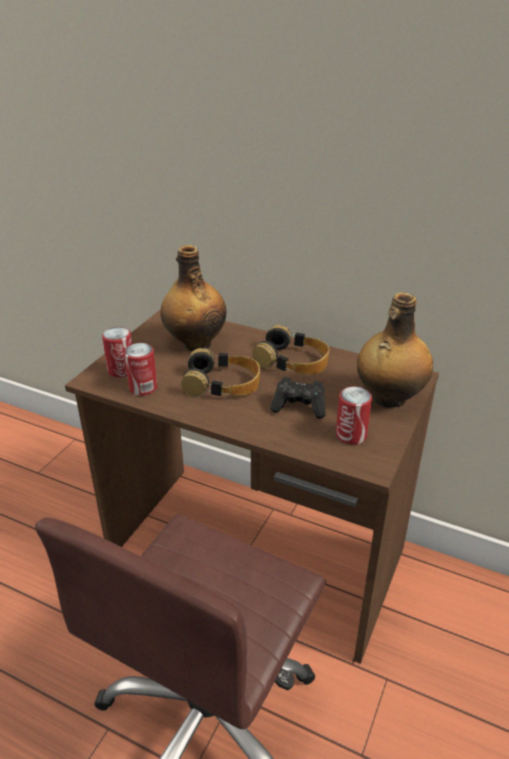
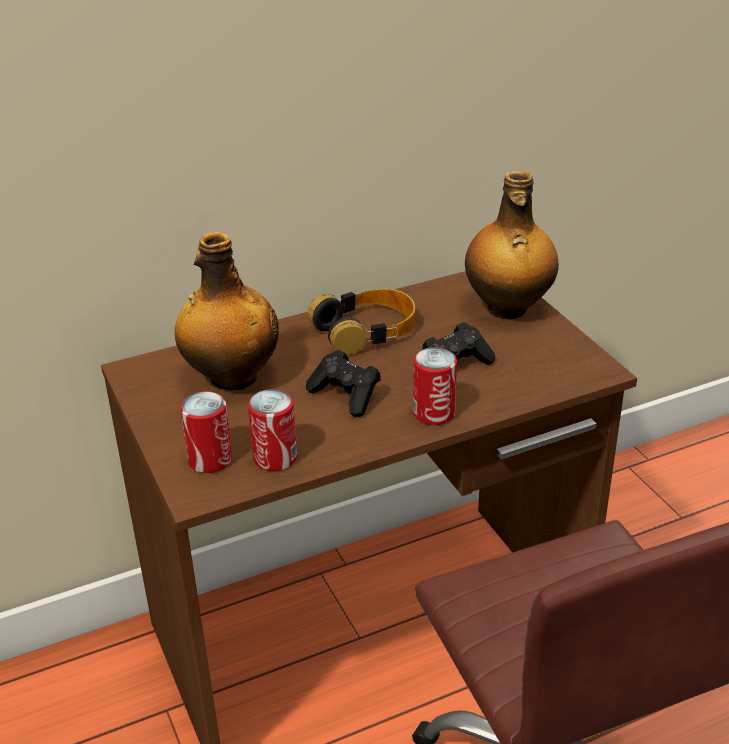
camera: 50 degrees left, 0 degrees up
headphones [181,348,260,397] -> black game controller [306,350,381,417]
can [336,386,372,444] -> can moved to [413,347,457,425]

